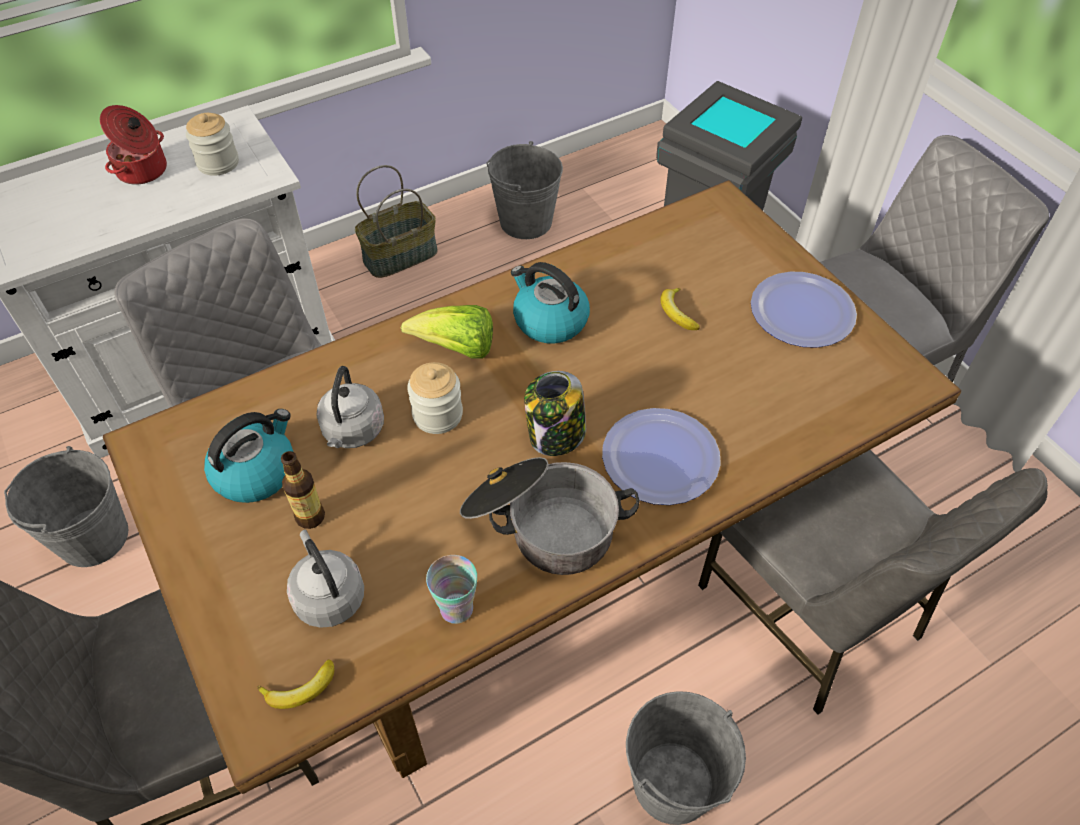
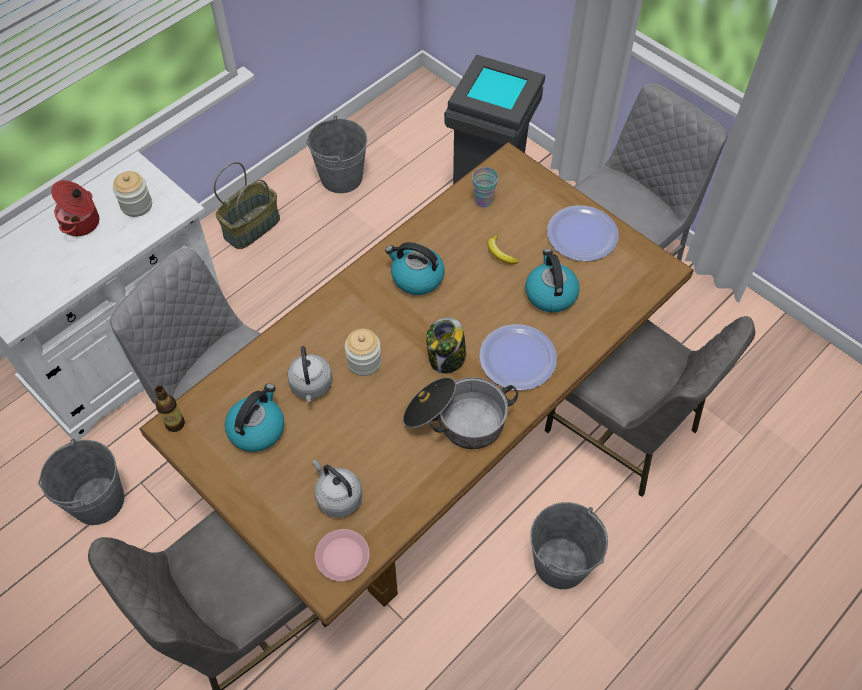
camera: 15 degrees left, 5 degrees up
banana [257,660,334,709] -> pink plate [315,529,370,581]
bottle [281,451,325,529] -> bottle moved to [154,386,185,432]
lettuce [401,305,493,359] -> none
cup [426,555,477,624] -> cup moved to [472,167,498,207]
none -> kettle [525,249,580,312]

